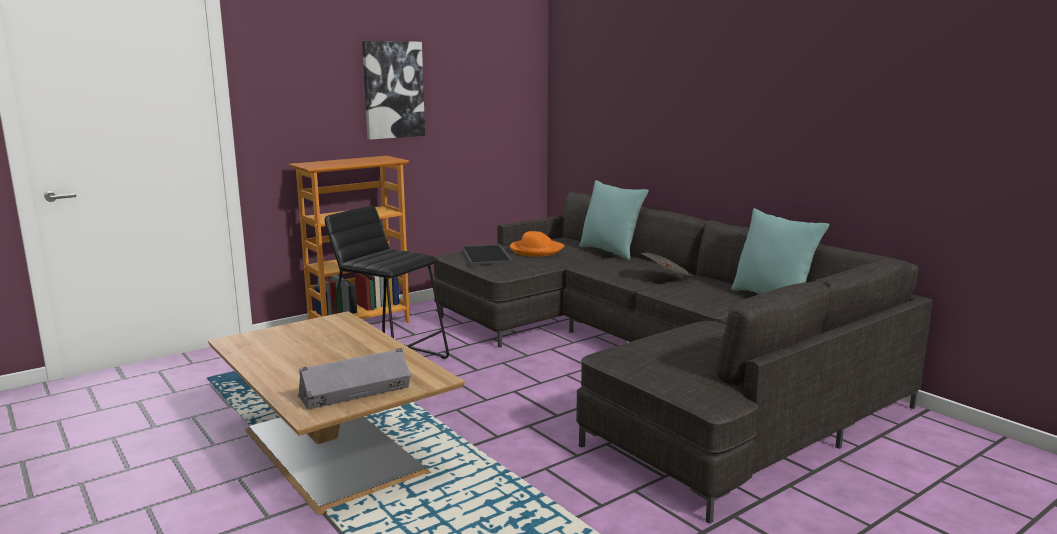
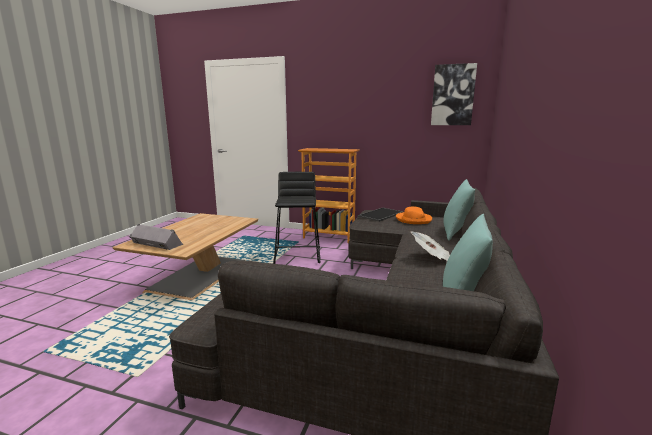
camera: 55 degrees right, 0 degrees up
picture [362,41,425,140] -> picture moved to [431,63,477,125]

